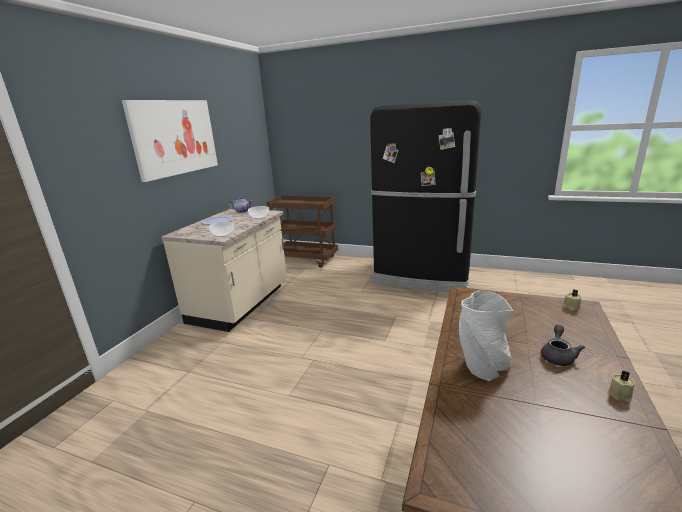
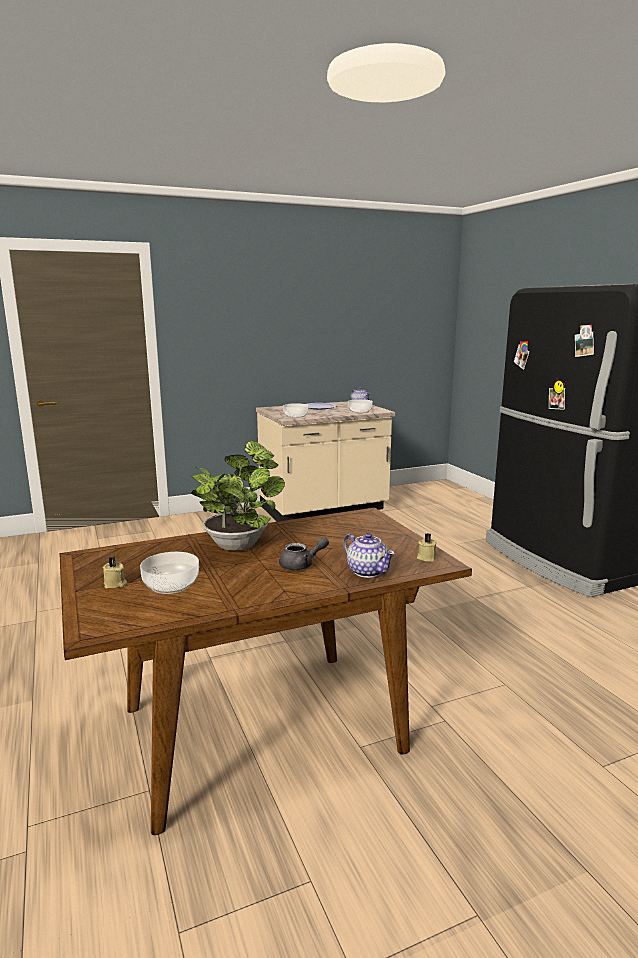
camera: 45 degrees right, 5 degrees down
picture [122,100,218,182] -> none
brown cart [266,195,338,268] -> none
grey vase [459,291,515,381] -> potted plant [191,441,285,551]
beige candle [609,370,635,402] -> beige candle moved to [103,556,127,588]
none -> bowl [140,552,199,594]
none -> teapot [343,533,395,578]

